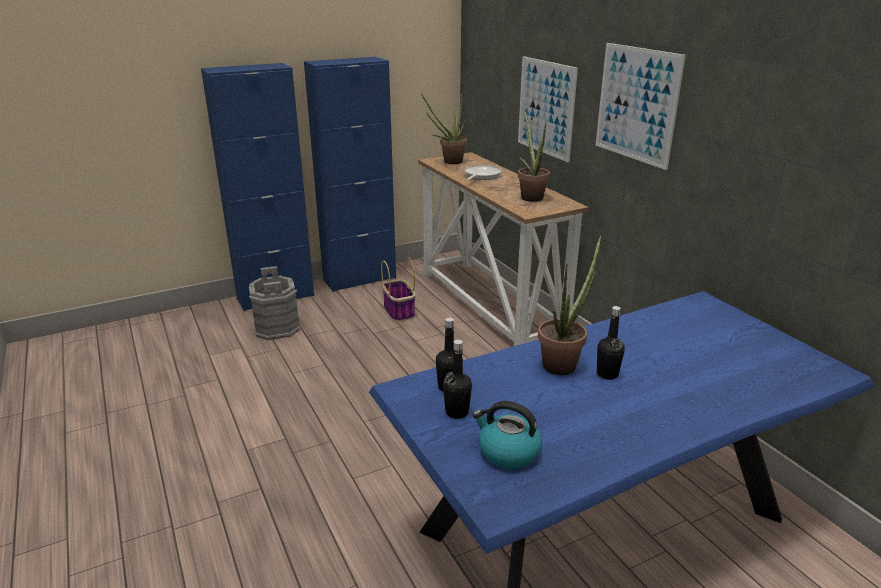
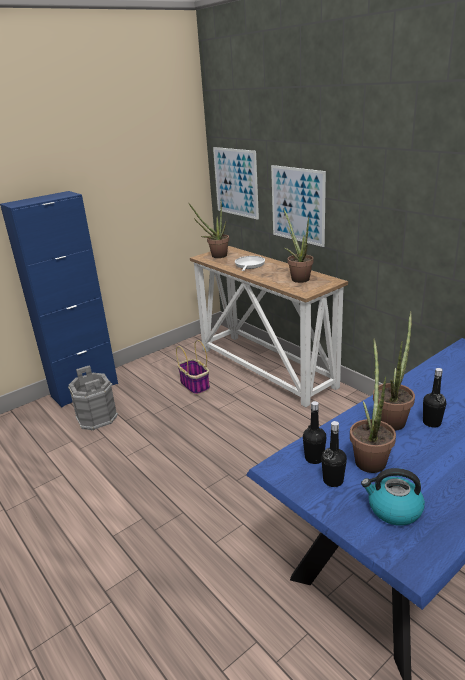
camera: 10 degrees left, 0 degrees up
blue cabinet [304,57,396,292] -> none
picture [596,43,686,170] -> picture moved to [213,147,259,220]
none -> potted plant [350,338,396,473]

